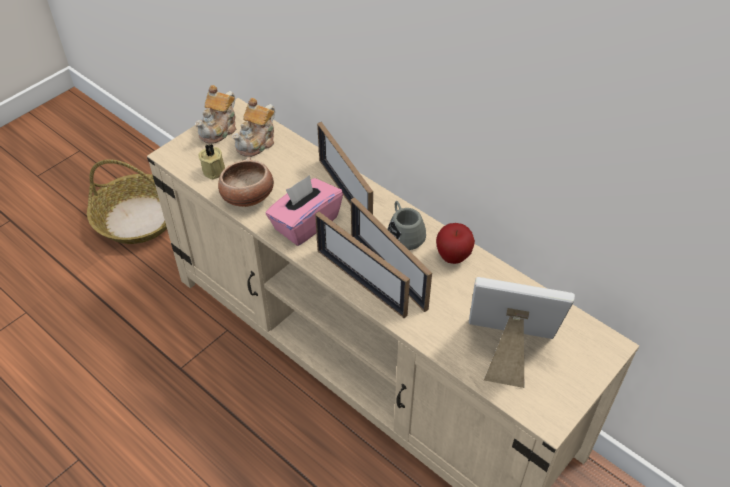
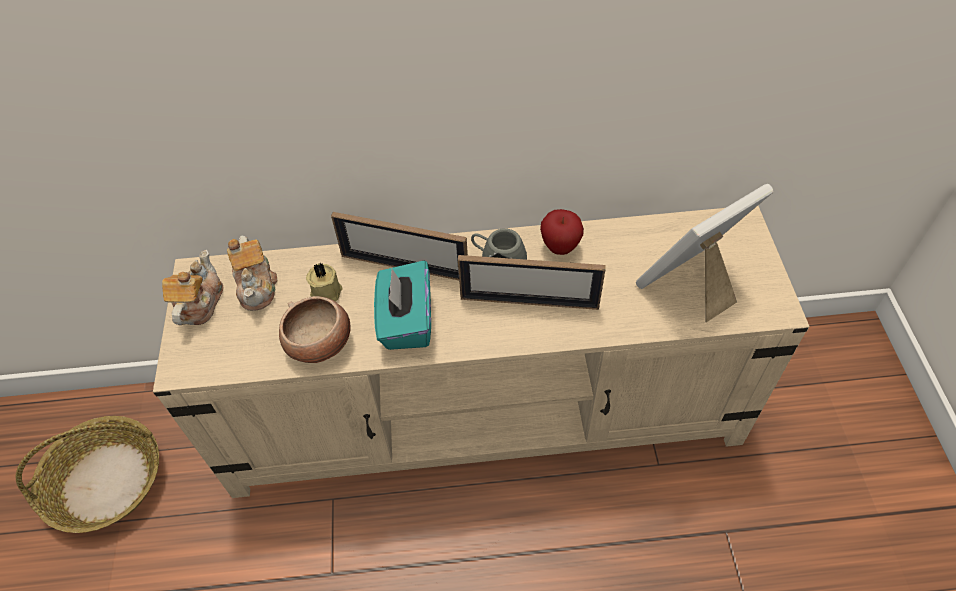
camera: 45 degrees left, 5 degrees up
teapot [195,85,237,144] -> teapot turned 150 degrees counterclockwise [162,250,223,325]
beige candle [198,144,225,180] -> beige candle moved to [306,262,342,301]
pink tissue box [266,175,343,246] -> turquoise tissue box [374,260,431,350]
picture frame [315,212,410,318] -> none

